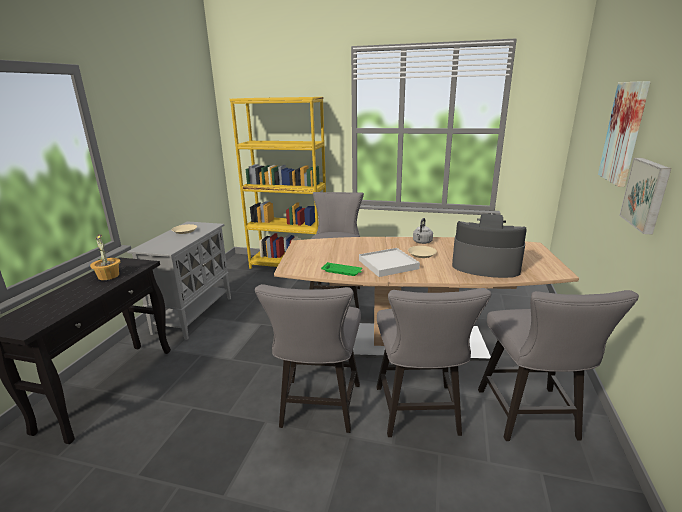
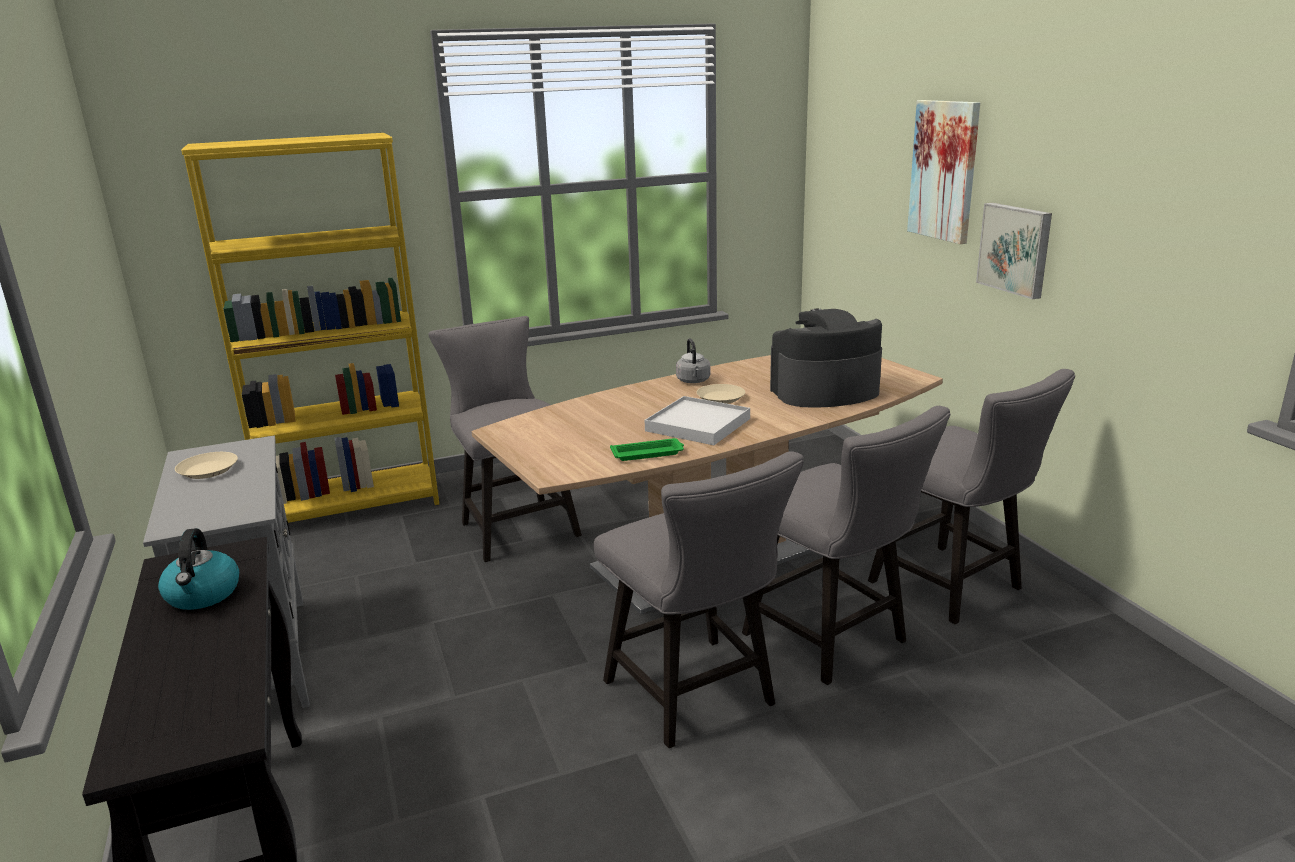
camera: 35 degrees left, 0 degrees up
potted plant [90,234,121,280] -> kettle [158,528,239,610]

